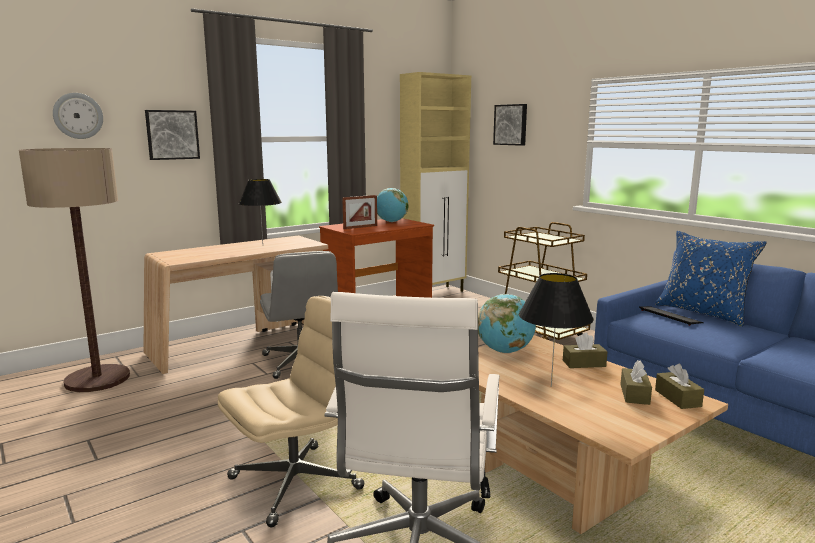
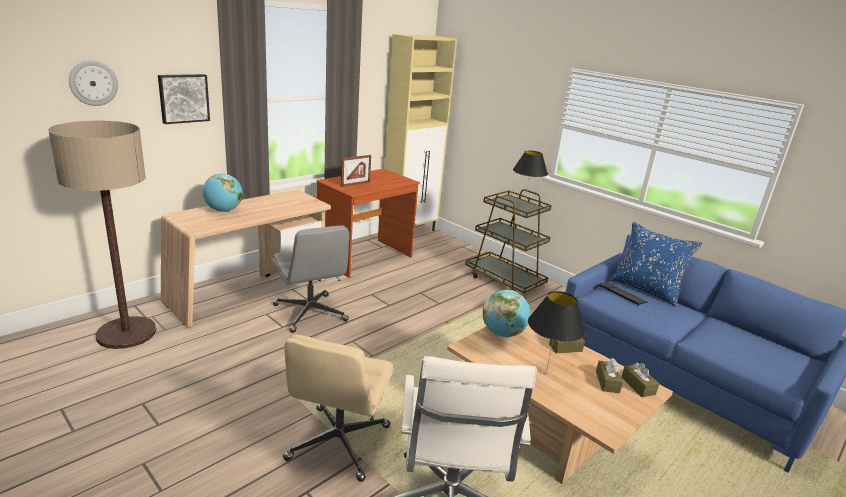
camera: 10 degrees left, 10 degrees up
beige office chair [218,296,365,527] -> beige office chair turned 150 degrees clockwise [283,334,393,482]
black table lamp [239,179,282,242] -> black table lamp moved to [513,151,548,206]
globe [377,188,408,222] -> globe moved to [203,174,243,212]
picture [493,104,527,146] -> none

